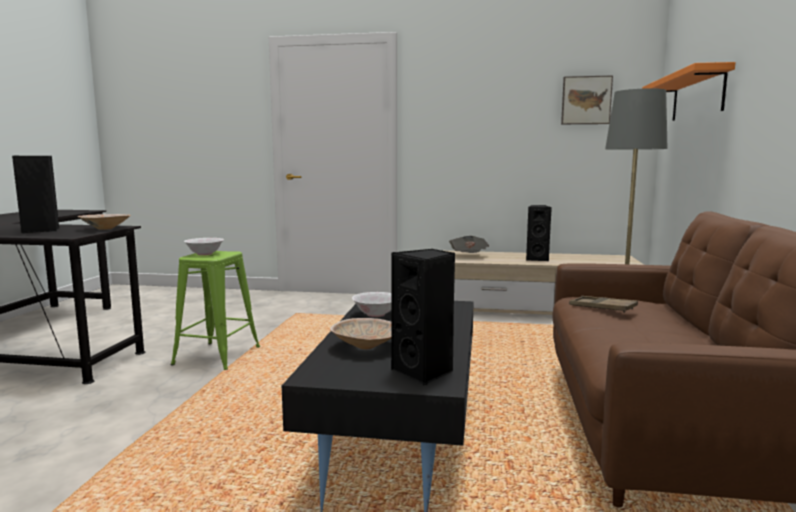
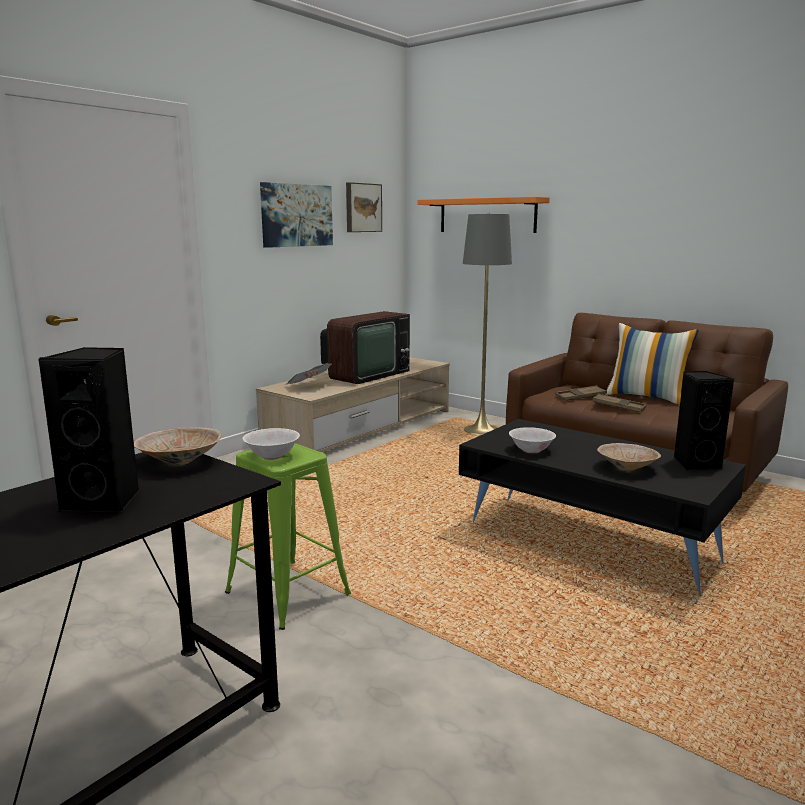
camera: 60 degrees left, 5 degrees up
black speaker [526,205,552,261] -> television [320,311,410,384]
none -> picture [260,182,333,248]
none -> brown tray [593,394,646,412]
none -> pillow [606,323,699,405]

